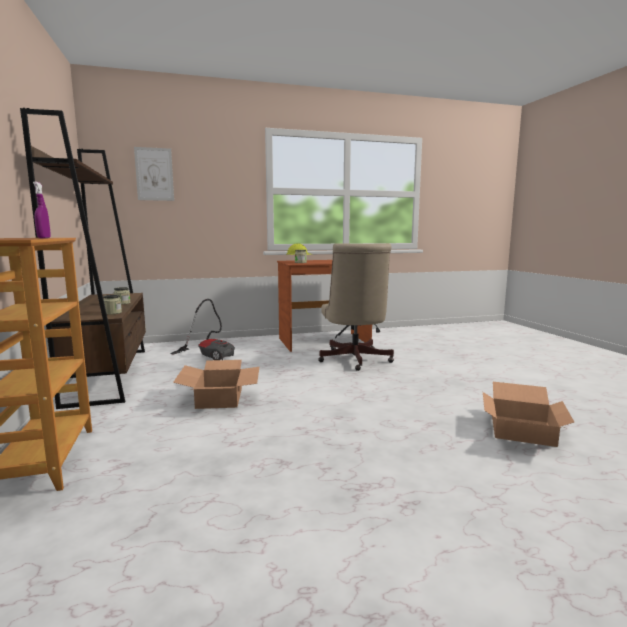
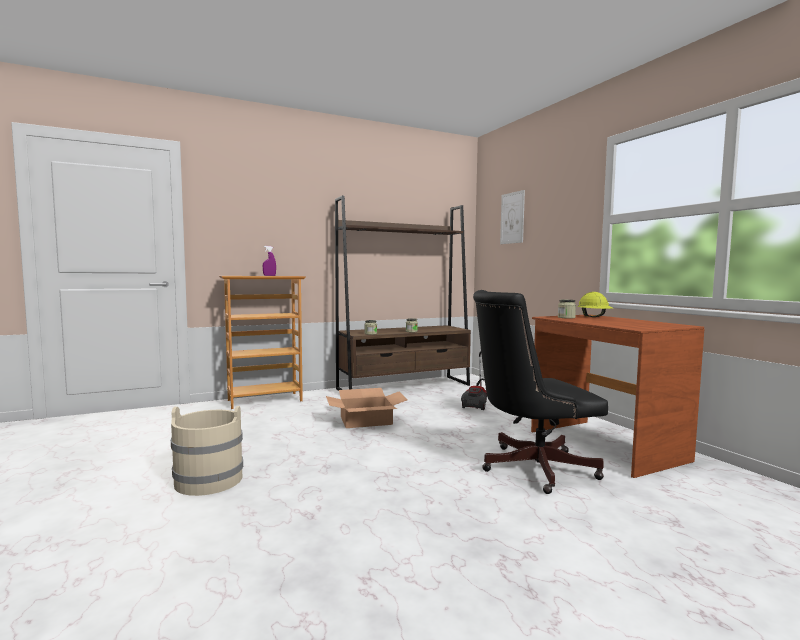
camera: 80 degrees right, 5 degrees down
beige office chair [318,243,394,371] -> black office chair [473,290,608,494]
cardboard box [483,382,574,447] -> none
none -> beige bucket [171,406,243,496]

